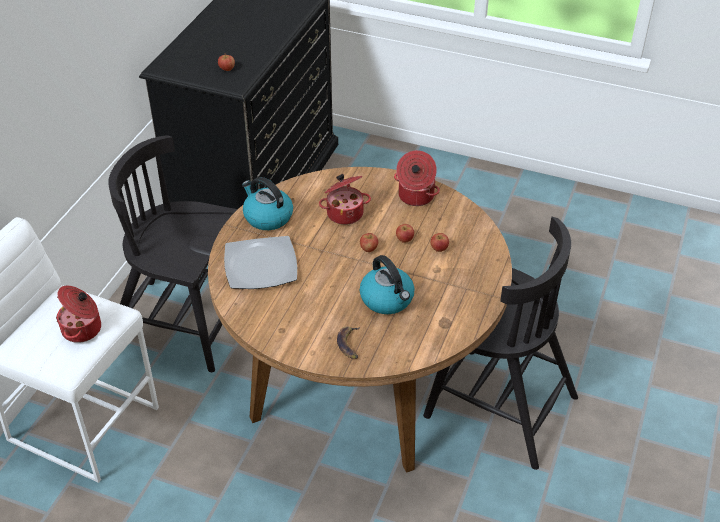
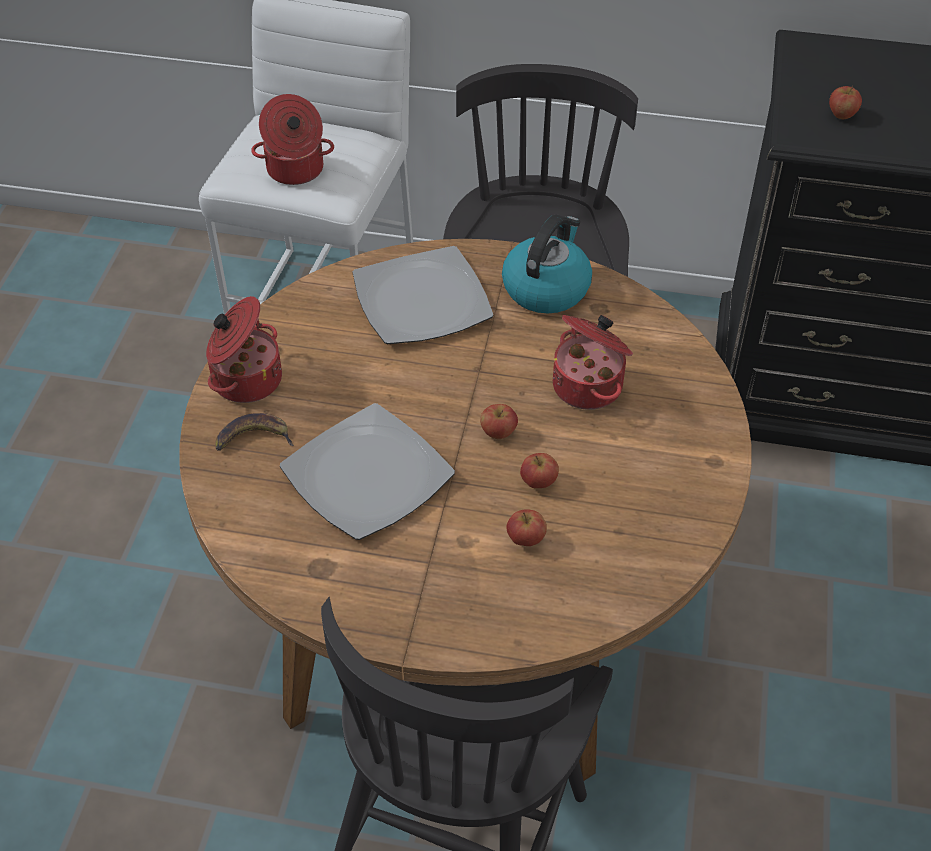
camera: 80 degrees right, 5 degrees up
kettle [360,255,415,314] -> plate [280,403,455,540]
cooking pot [394,150,440,206] -> cooking pot moved to [206,296,282,403]

